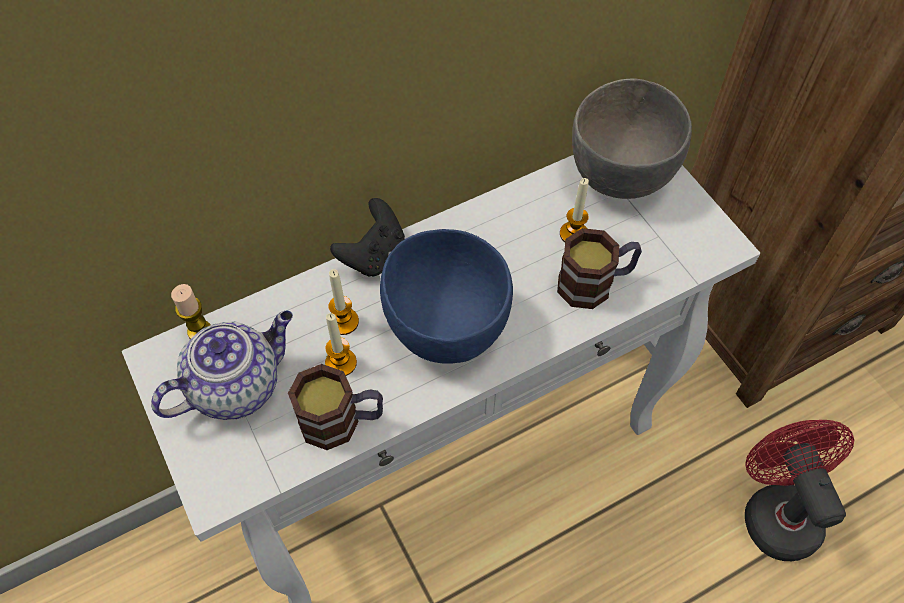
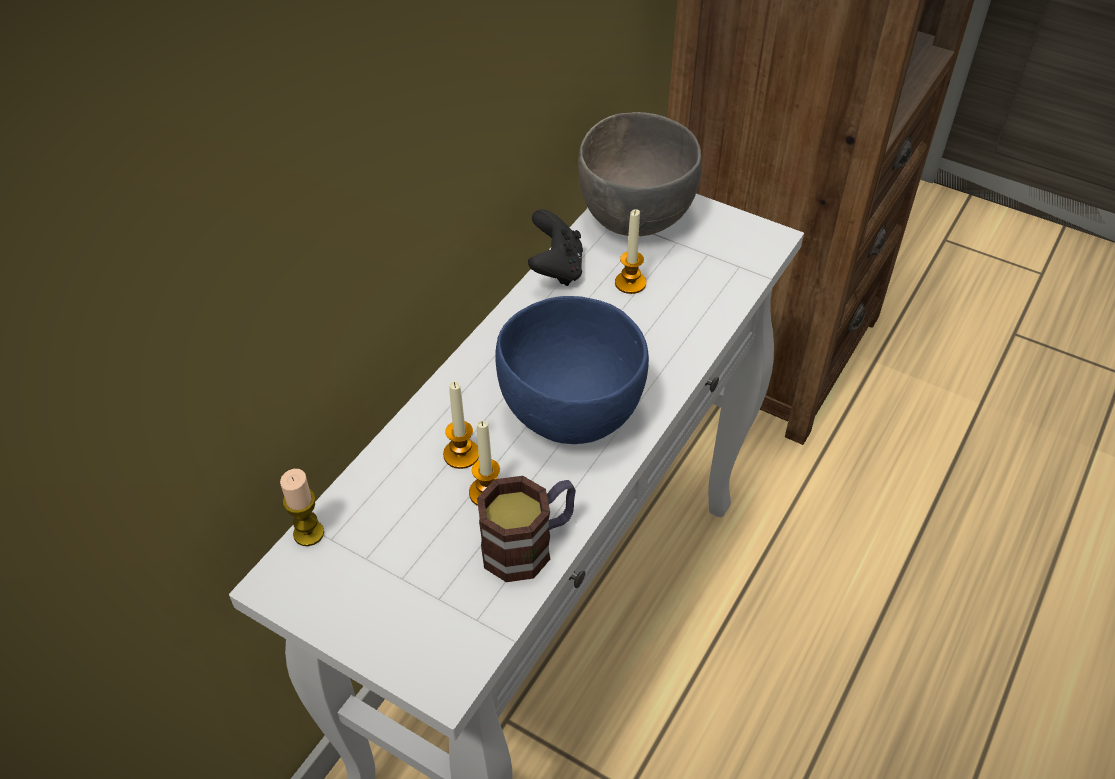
camera: 30 degrees left, 10 degrees down
teapot [151,311,293,420] -> none
black game controller [330,198,405,277] -> black game controller moved to [528,209,583,286]
mug [557,228,642,309] -> none
red fan [745,420,854,561] -> none

